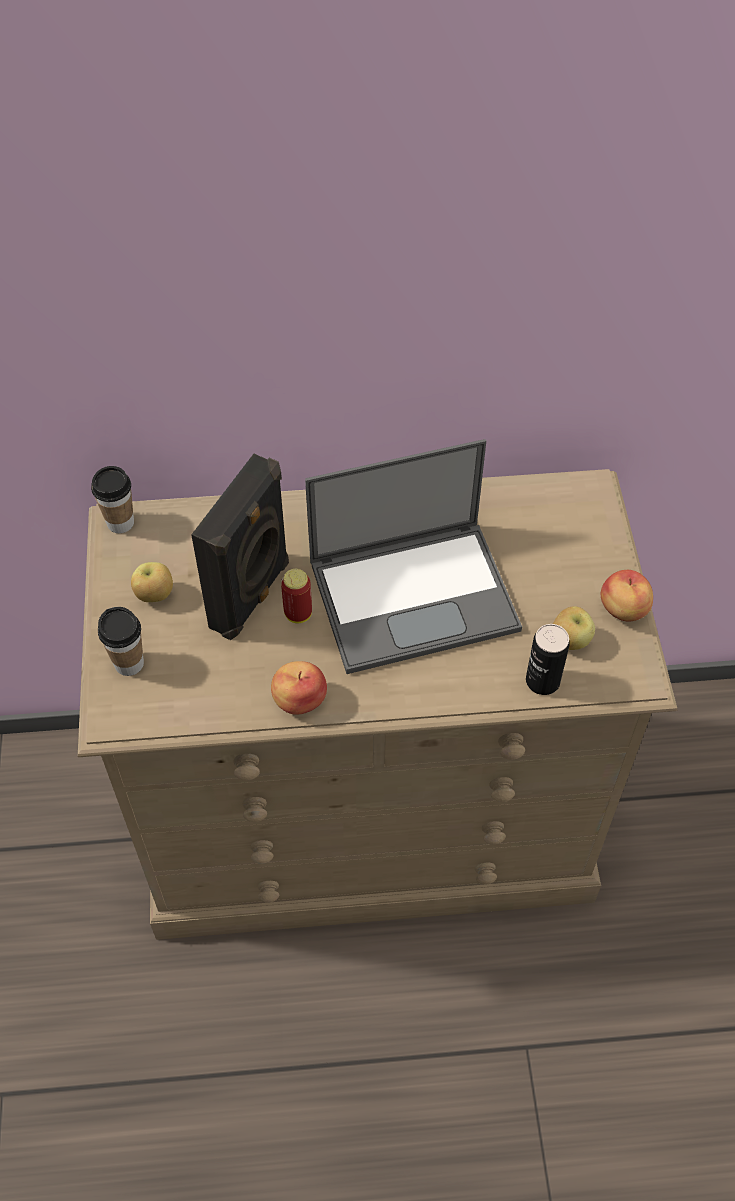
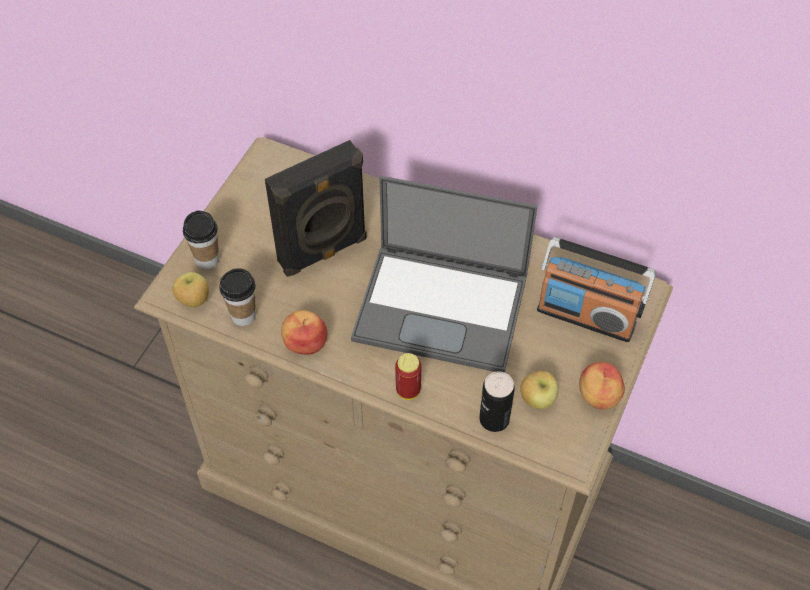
camera: 30 degrees right, 0 degrees up
cup [91,466,134,533] -> cup moved to [219,268,256,326]
apple [131,562,173,602] -> apple moved to [172,272,209,307]
can [281,569,312,623] -> can moved to [395,353,421,400]
none -> radio [537,237,656,342]

